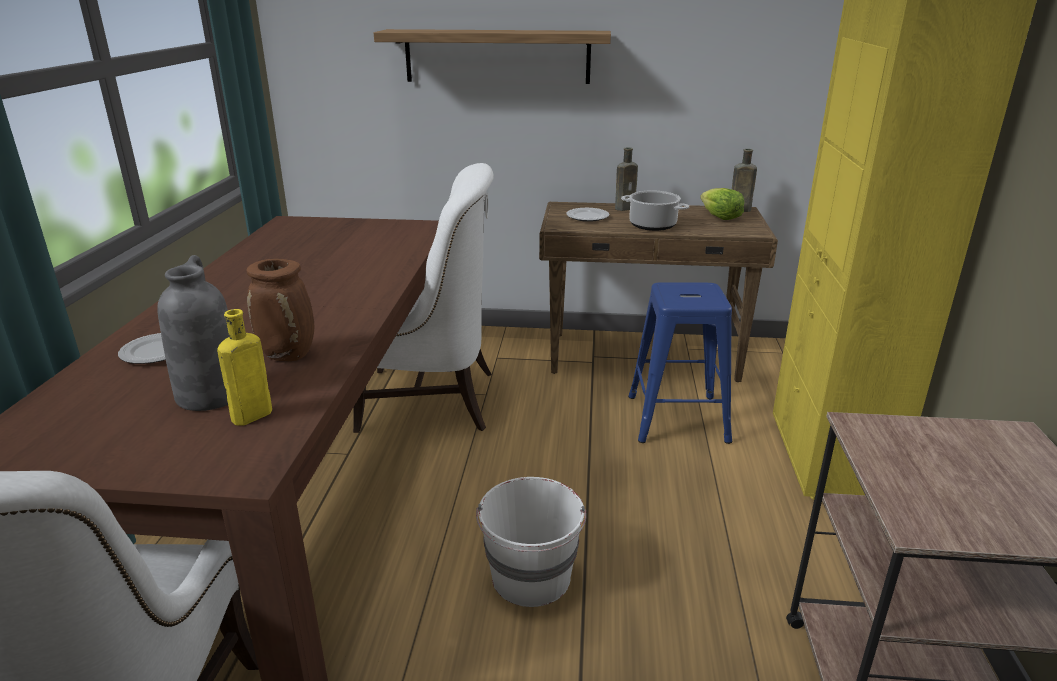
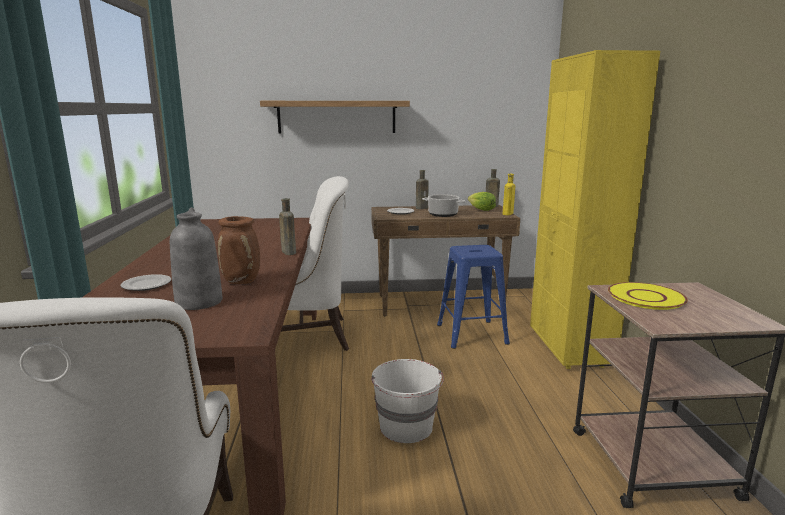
camera: 10 degrees left, 10 degrees down
yellow bottle [217,309,272,426] -> yellow bottle moved to [503,174,515,215]
none -> brown bottle [279,198,296,255]
none -> yellow plate [608,282,688,310]

